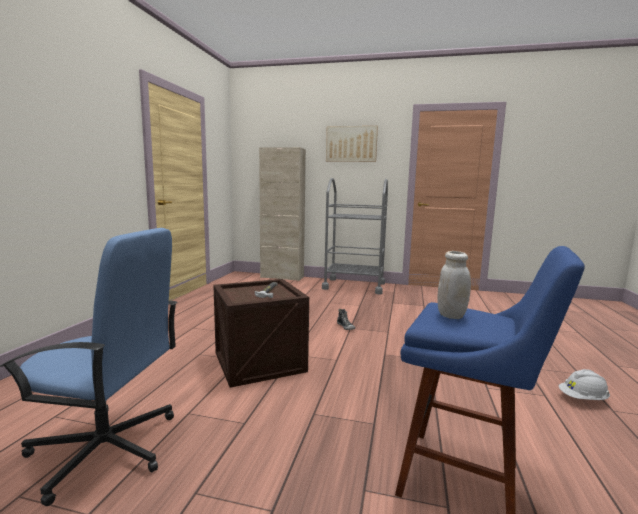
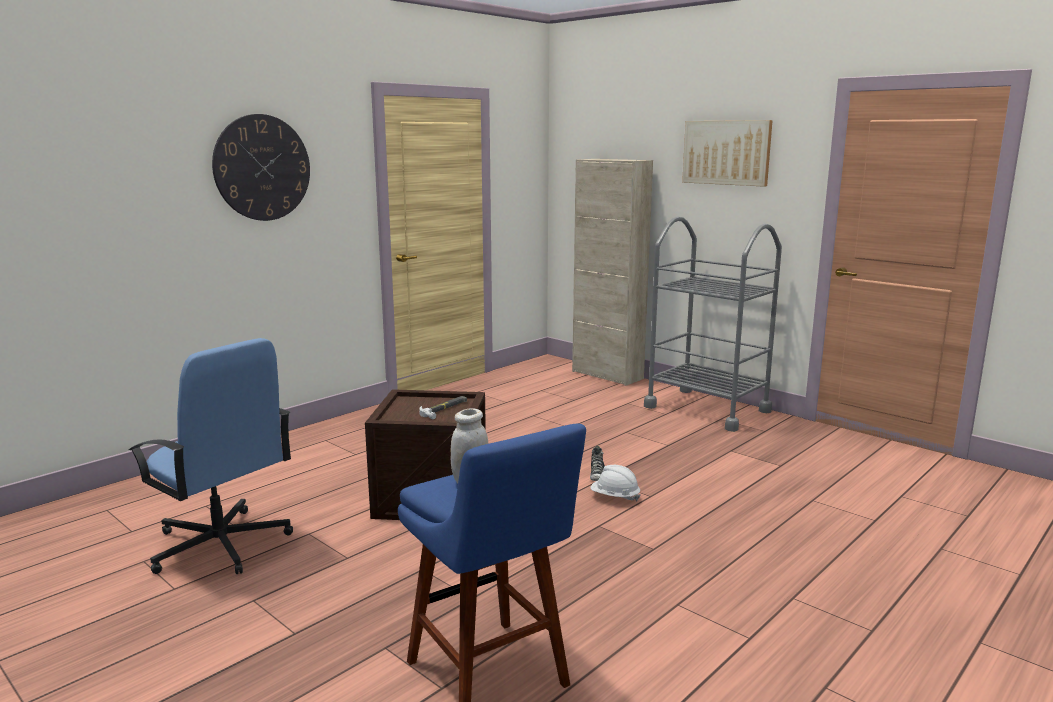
camera: 30 degrees right, 5 degrees up
white hard hat [559,369,610,400] -> white hard hat moved to [590,465,641,501]
none -> wall clock [212,114,310,221]

